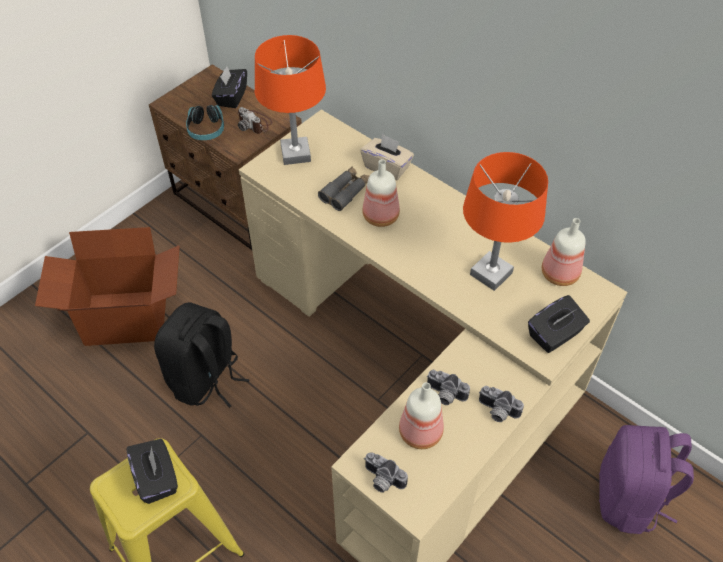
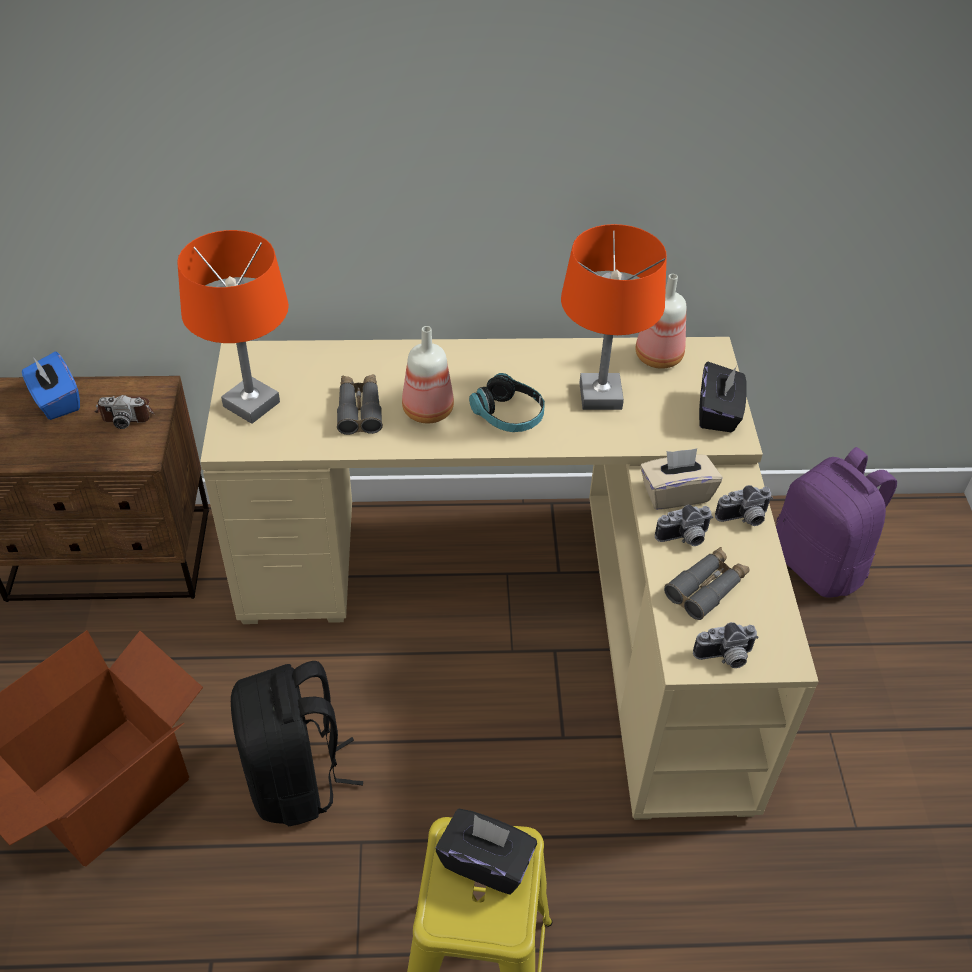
camera: 45 degrees left, 5 degrees down
headphones [186,105,224,140] -> headphones moved to [469,373,545,432]
black tissue box [212,66,247,108] -> blue tissue box [22,352,80,420]
beige tissue box [360,134,414,180] -> beige tissue box moved to [640,448,722,510]
bottle [399,382,444,449] -> grey binoculars [664,547,749,620]

